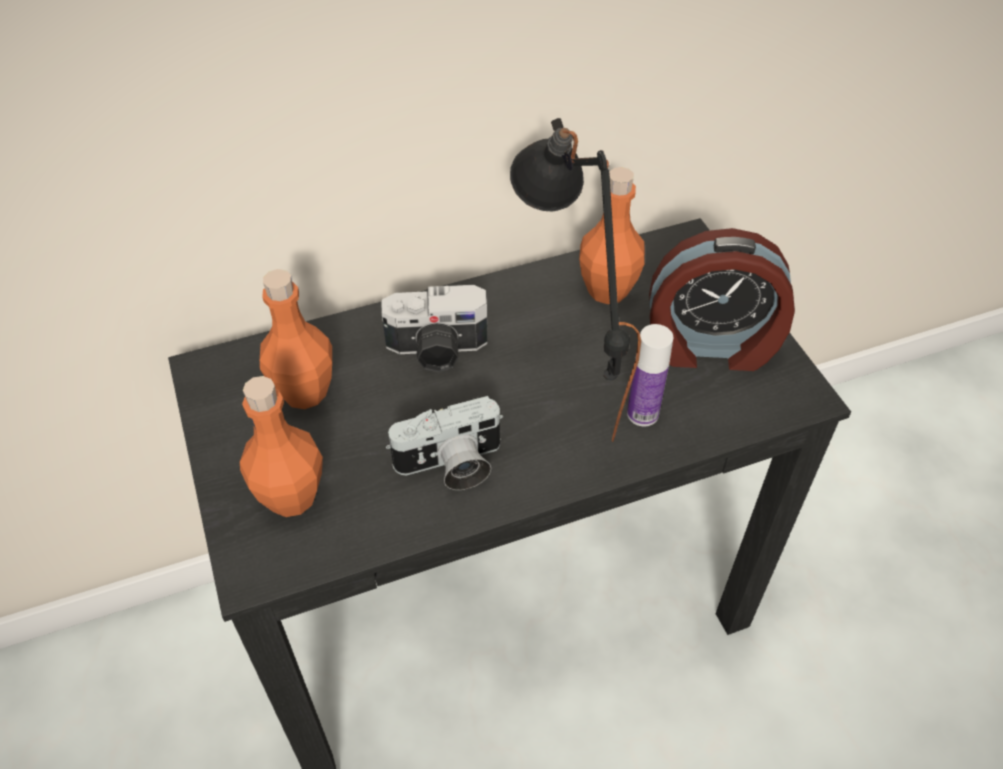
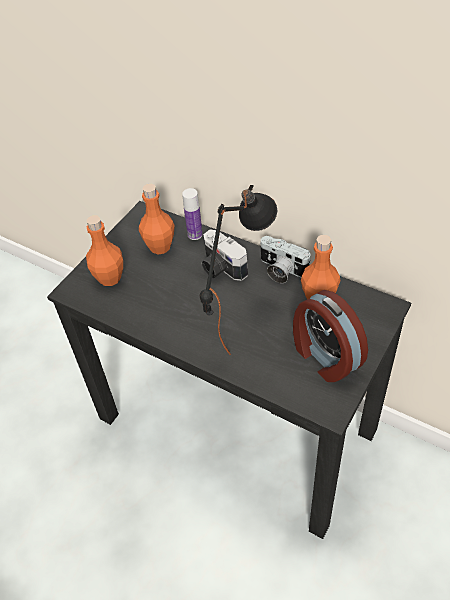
camera: 55 degrees right, 0 degrees up
camera [386,396,503,490] -> camera moved to [260,236,311,283]
bottle [627,324,673,426] -> bottle moved to [182,188,203,240]

